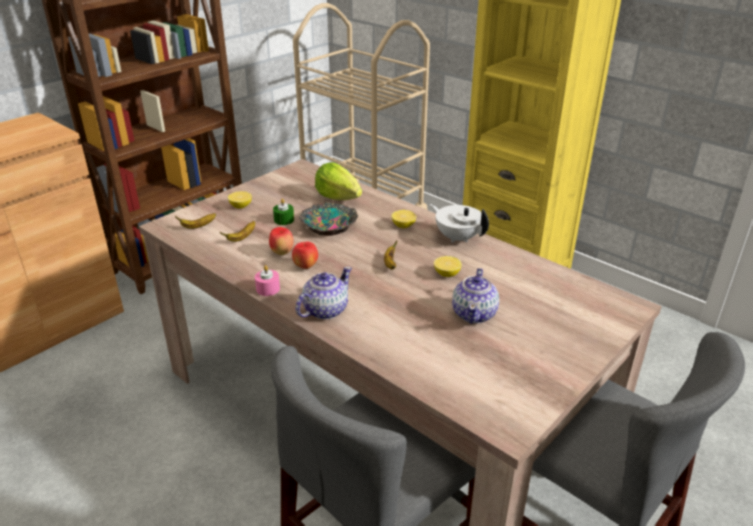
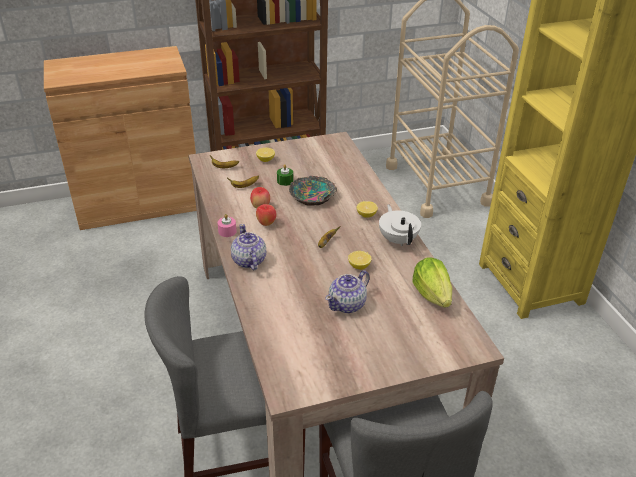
camera: 30 degrees right, 5 degrees up
teapot [296,267,352,319] -> teapot turned 90 degrees counterclockwise [231,224,266,270]
lettuce [315,162,362,200] -> lettuce moved to [412,258,452,308]

